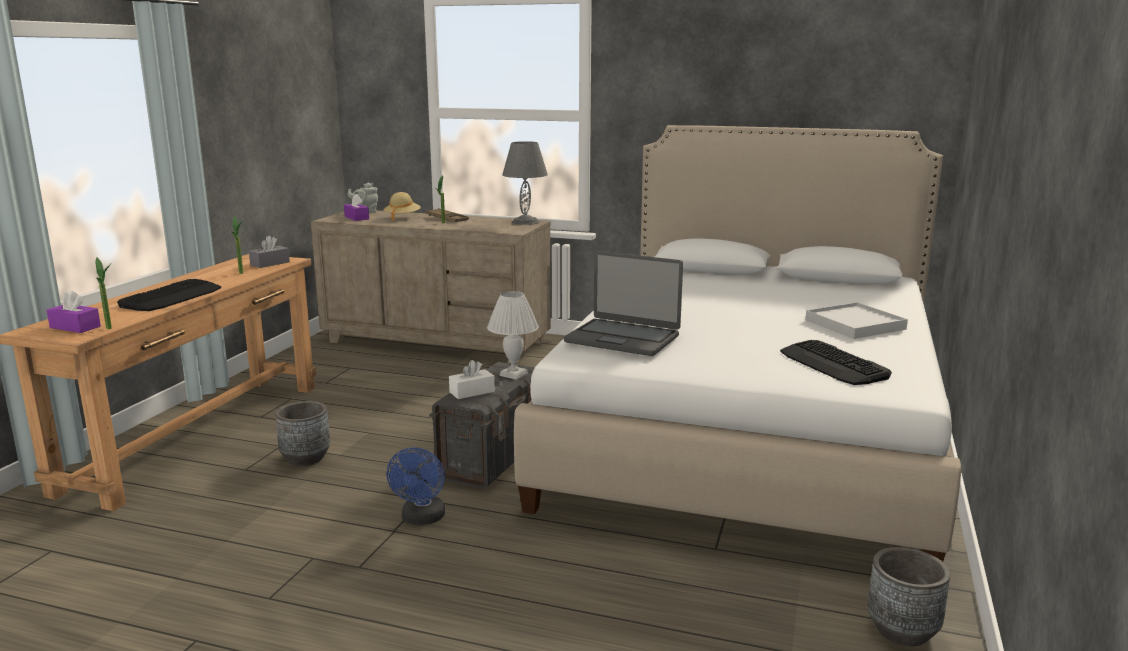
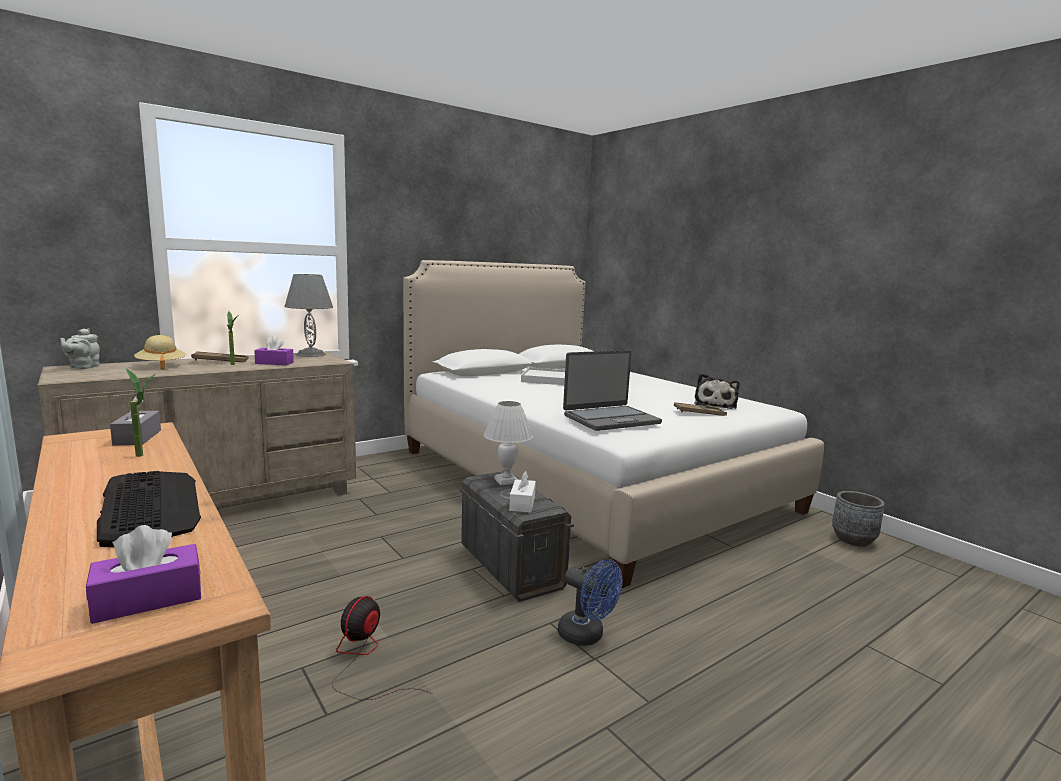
camera: 55 degrees left, 5 degrees down
potted plant [95,257,112,329] -> none
grey planter [275,401,330,466] -> fan [332,596,433,700]
purple tissue box [344,194,369,221] -> purple tissue box moved to [254,336,294,365]
keyboard [780,340,892,385] -> plush toy [694,373,740,409]
white tray [806,302,908,339] -> white tray moved to [521,367,565,385]
none -> brown tray [674,402,727,416]

